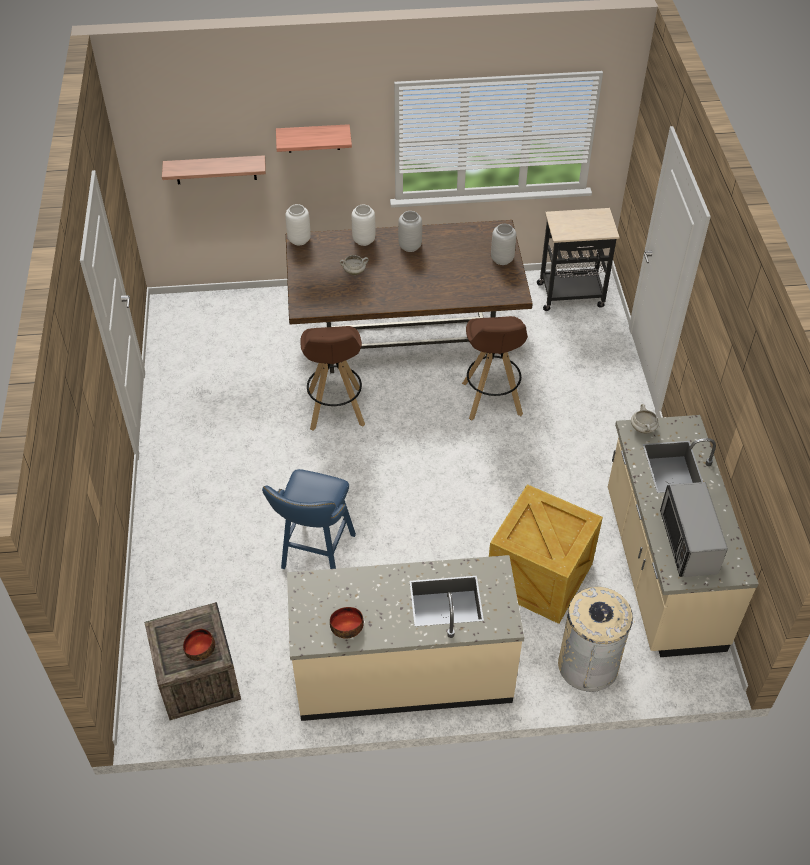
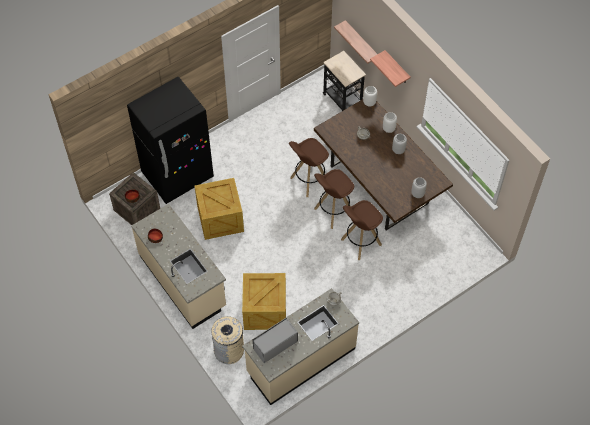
camera: 60 degrees right, 10 degrees up
blue stool [262,469,356,569] -> crate [194,178,244,240]
cart [537,208,619,311] -> cart moved to [323,51,366,111]
none -> black fridge [127,77,214,204]
none -> brown stool [314,169,354,229]

